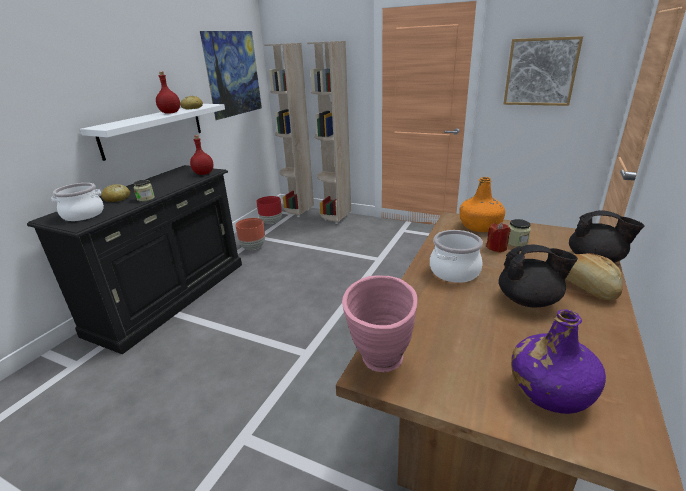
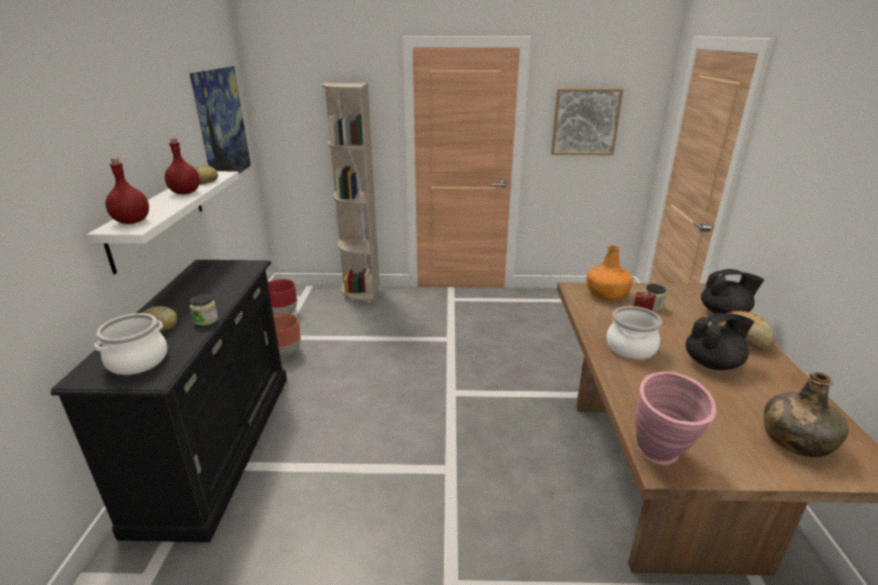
camera: 25 degrees left, 0 degrees up
red bottle [190,135,213,175] -> red bottle moved to [106,158,149,224]
beige bookcase [265,43,314,217] -> none
purple bottle [511,309,606,414] -> green bottle [764,372,848,457]

